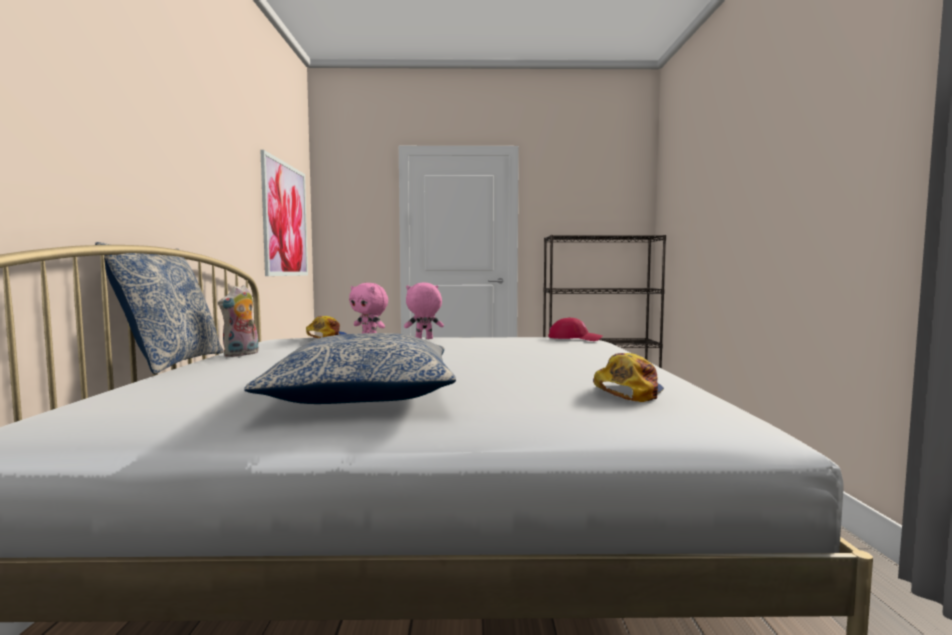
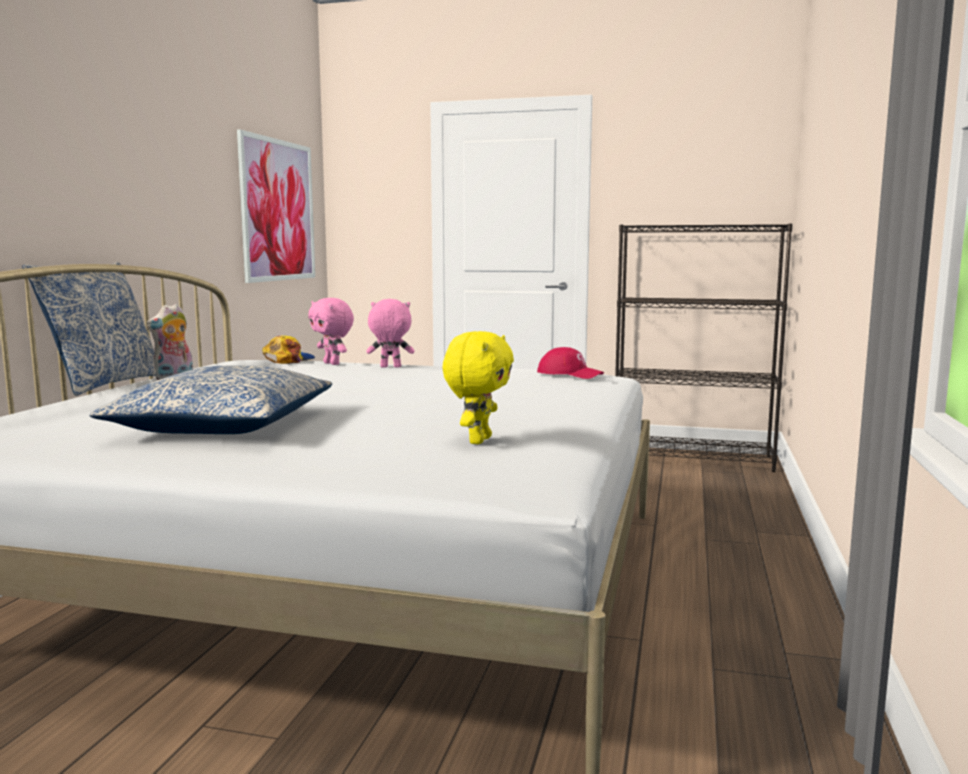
camera: 15 degrees right, 5 degrees up
cap [593,353,664,402] -> yellow plush toy [442,331,514,444]

